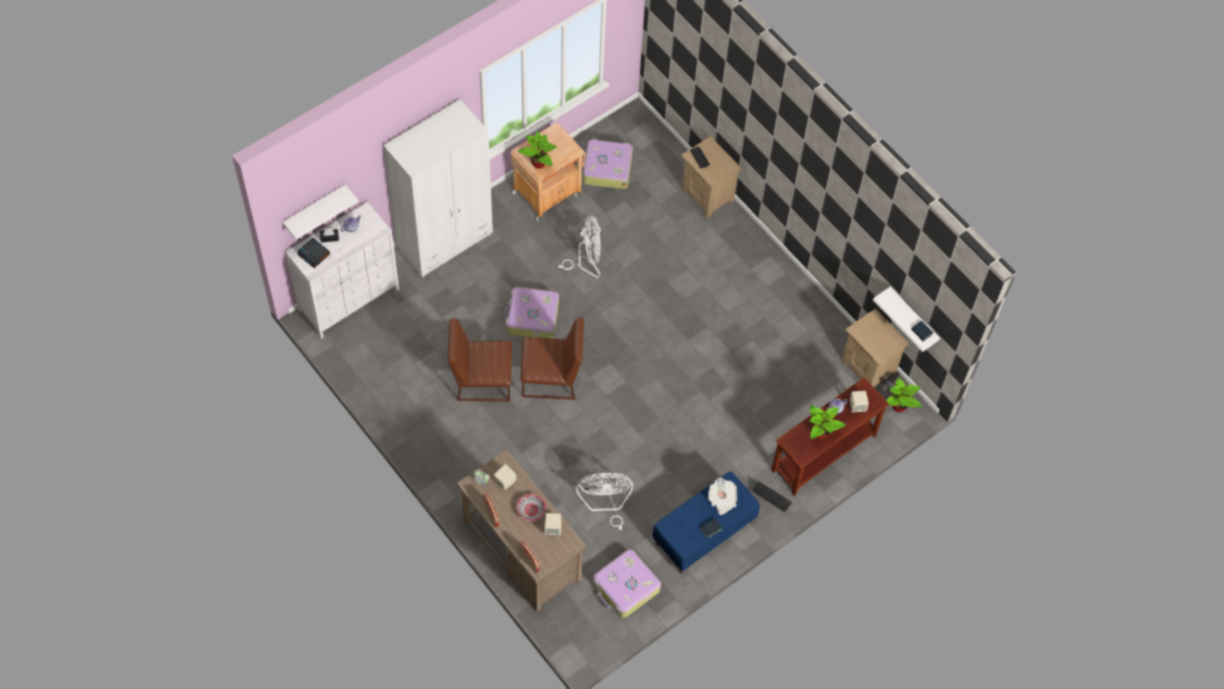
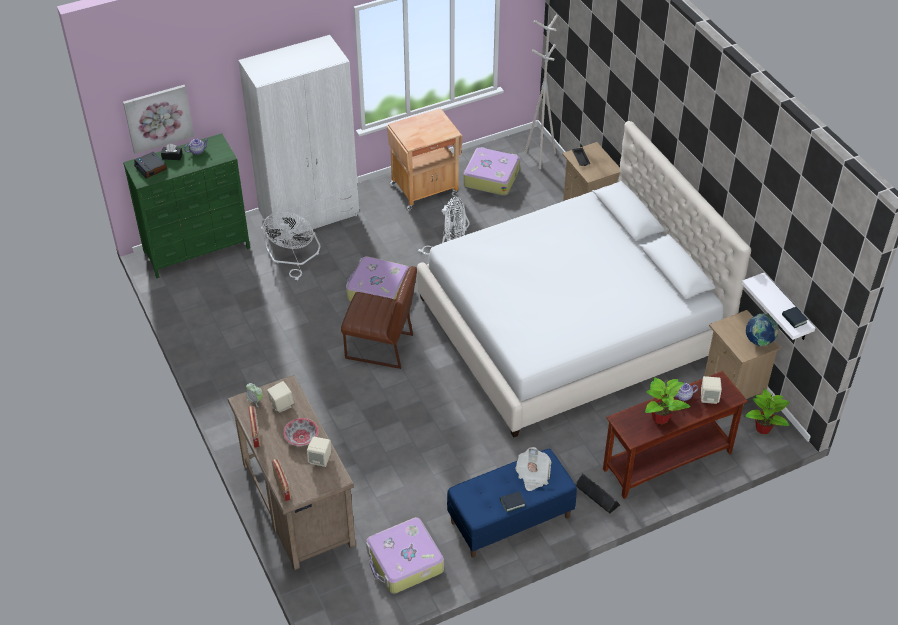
camera: 15 degrees right, 15 degrees down
white shelf [283,185,358,240] -> picture [123,85,194,154]
white dresser [285,202,399,339] -> green dresser [123,133,250,278]
brown chair [448,318,512,401] -> none
potted plant [518,131,557,169] -> none
white fan [575,473,633,530] -> white fan moved to [261,212,320,281]
none -> white bed [417,121,751,437]
none -> grey clothes rack [525,15,558,169]
none -> globe [746,314,779,347]

